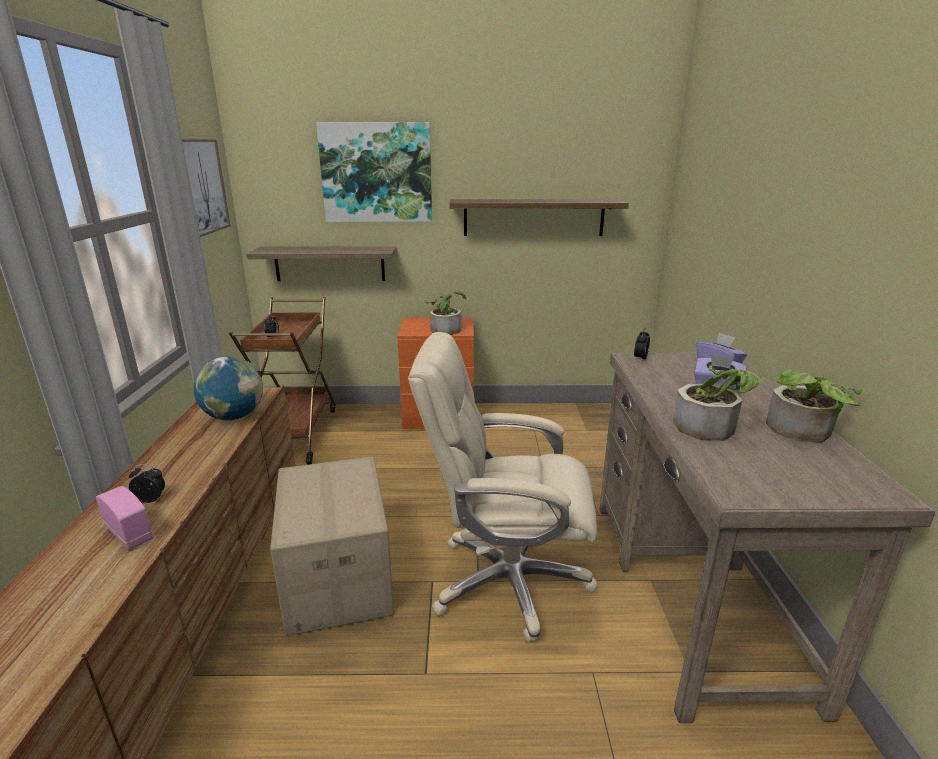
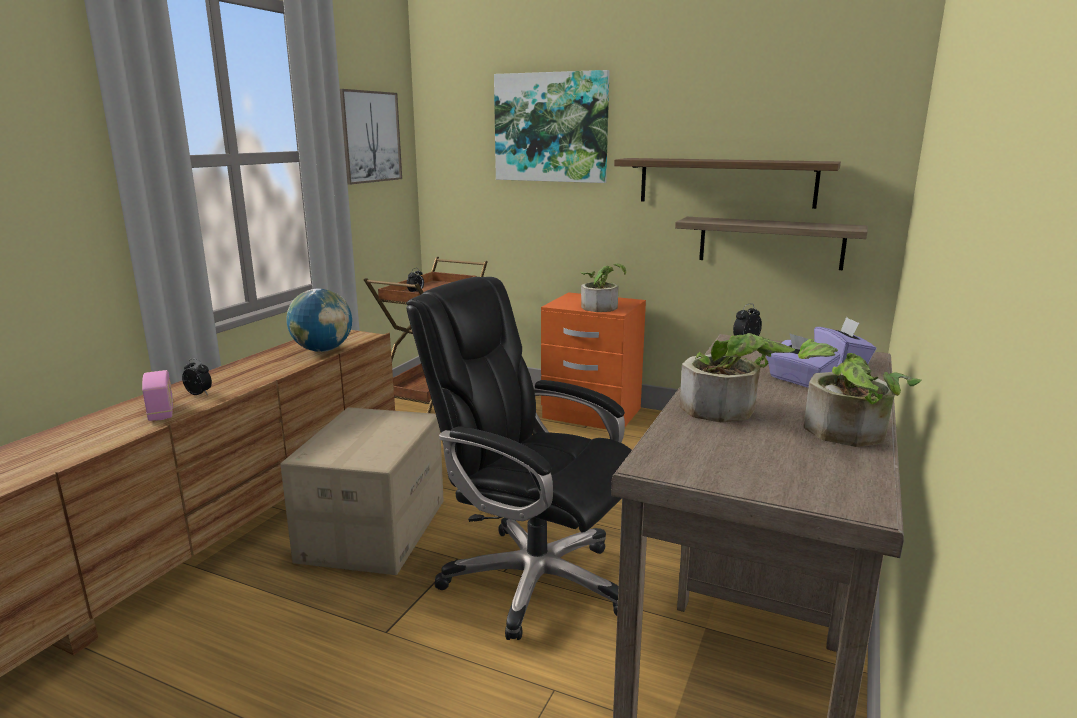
camera: 25 degrees right, 5 degrees down
shelf [247,246,396,281] -> shelf moved to [675,217,868,270]
beige office chair [408,332,598,643] -> black office chair [406,277,632,640]

